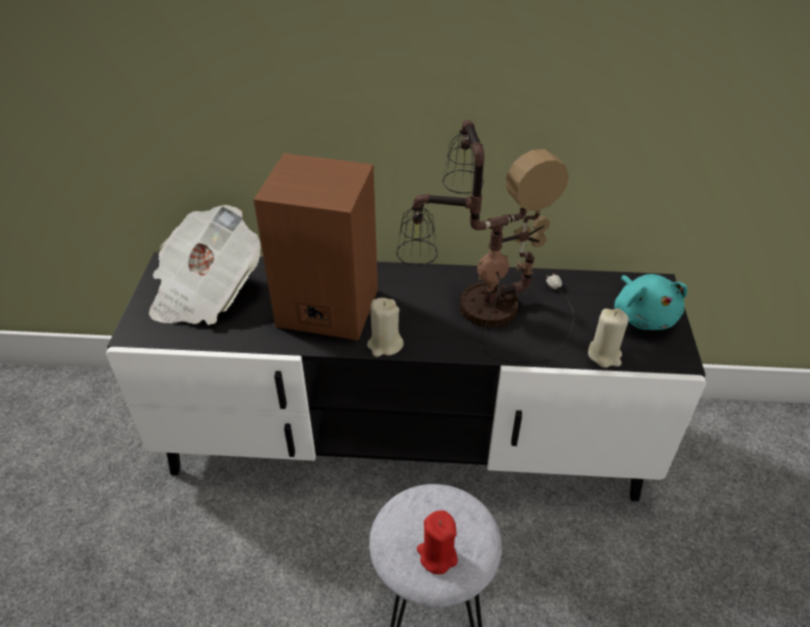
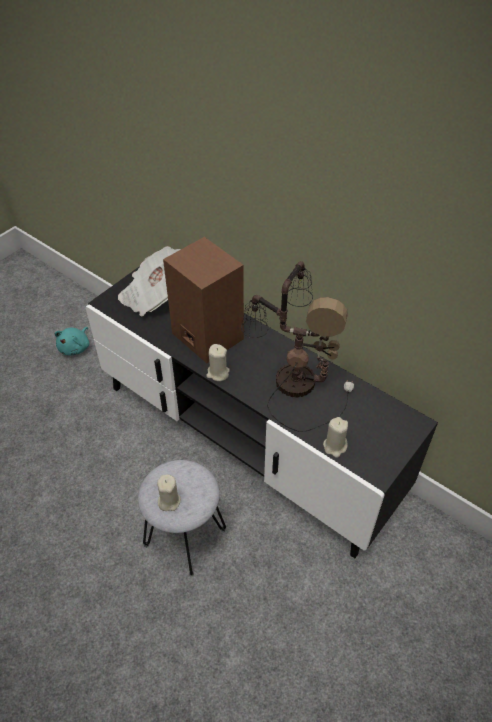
camera: 35 degrees right, 5 degrees up
red candle [417,510,458,575] -> beige candle [157,474,181,511]
turquoise plush toy [614,274,687,330] -> turquoise plush toy moved to [55,327,89,356]

